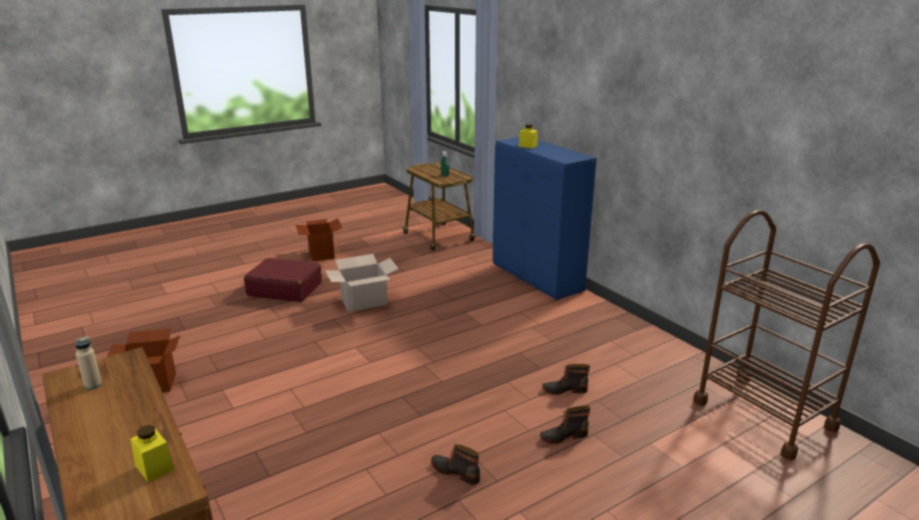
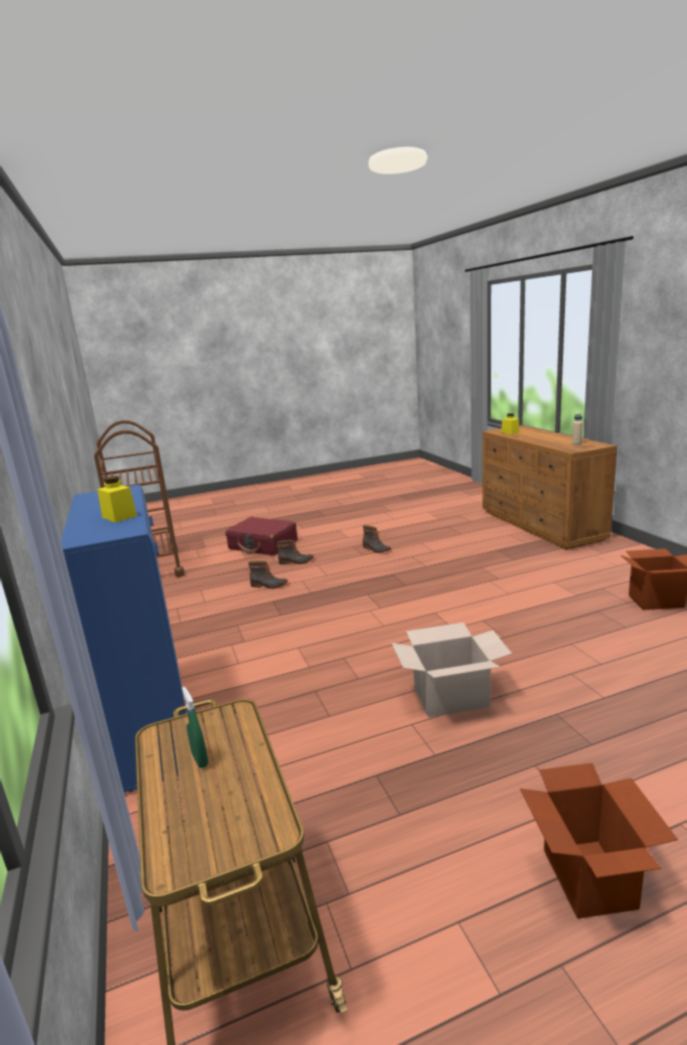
camera: 165 degrees left, 5 degrees down
red suitcase [244,258,322,302] -> red suitcase moved to [225,517,297,555]

